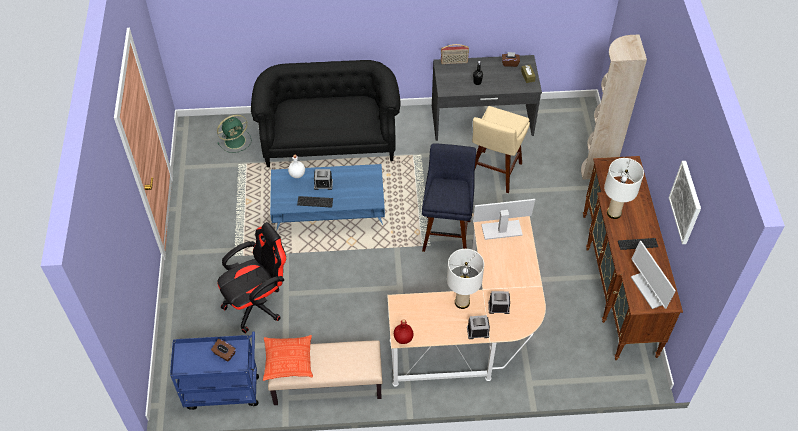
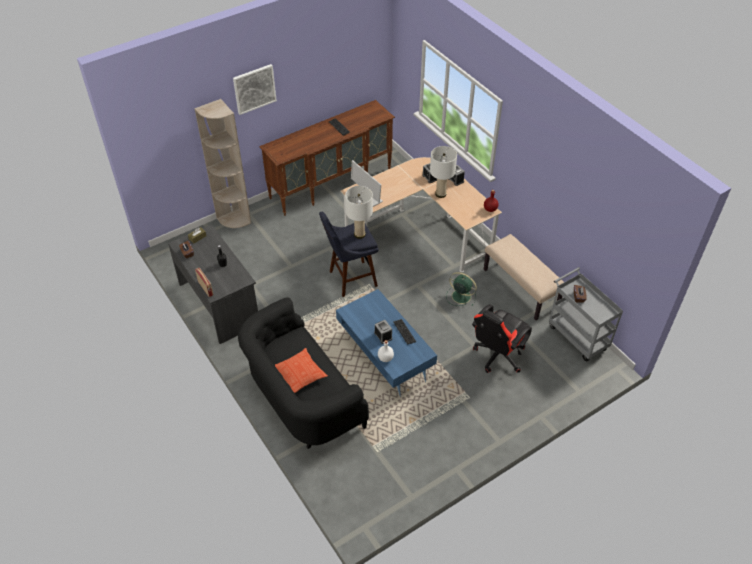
camera: 120 degrees left, 5 degrees down
blue cart [170,331,259,410] -> grey cart [549,267,623,361]
green fan [217,115,251,153] -> green fan moved to [446,272,477,306]
black office chair [217,222,286,333] -> black office chair turned 75 degrees counterclockwise [472,304,532,373]
orange pillow [263,335,313,381] -> orange pillow moved to [275,348,328,393]
beige stool [472,106,530,193] -> none
white table lamp [604,158,644,219] -> white table lamp moved to [345,186,373,239]
monitor [631,241,676,309] -> none
picture [669,161,701,244] -> picture moved to [233,64,277,115]

